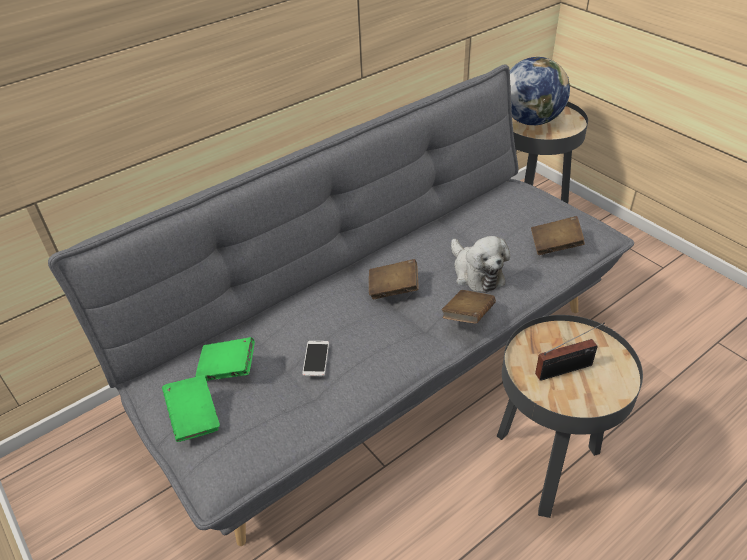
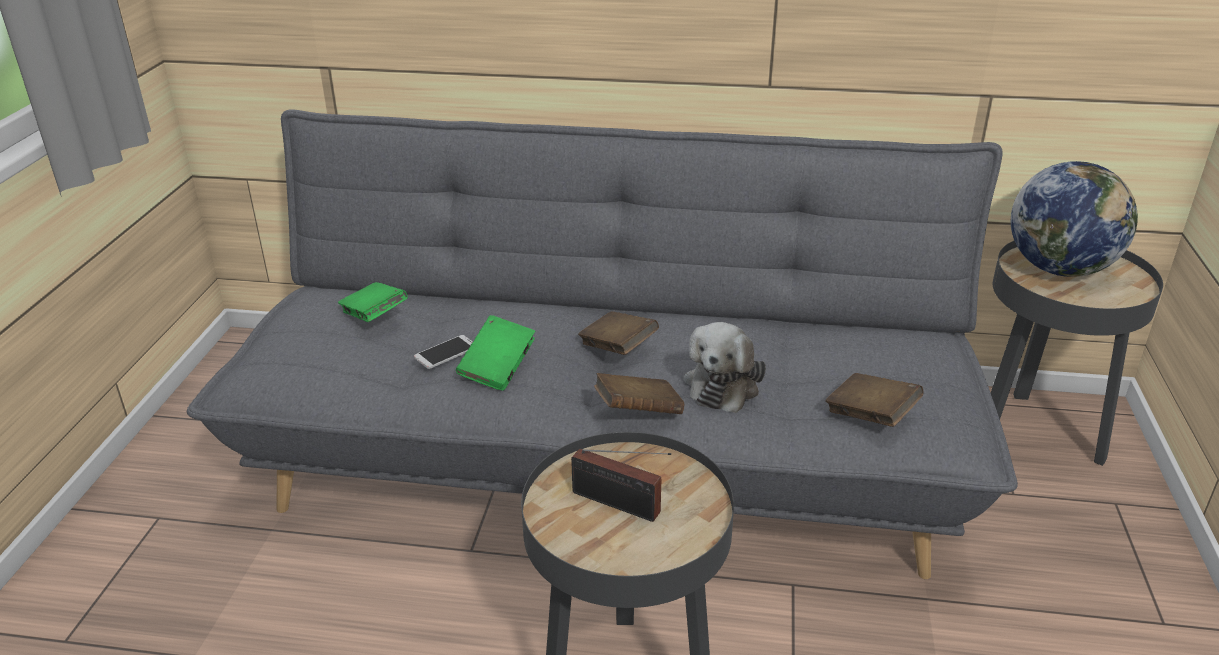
camera: 45 degrees right, 10 degrees down
green book [162,375,220,442] -> green book moved to [456,315,535,391]

